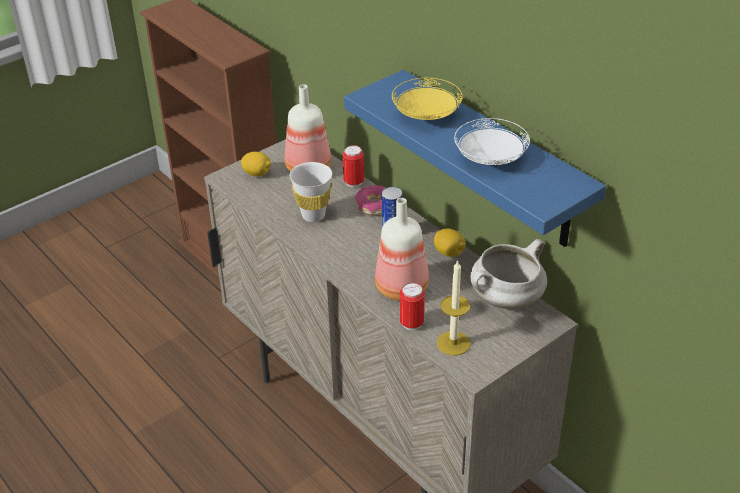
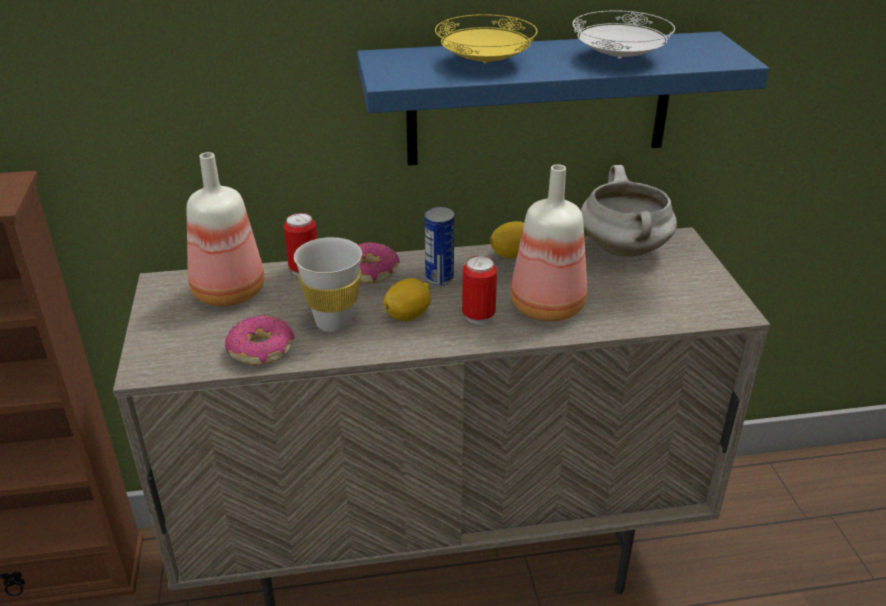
camera: 60 degrees left, 5 degrees down
lemon [241,152,271,176] -> lemon moved to [384,278,431,321]
can [400,283,425,330] -> can moved to [462,256,497,324]
candle [437,259,470,356] -> none
none -> donut [225,315,295,365]

